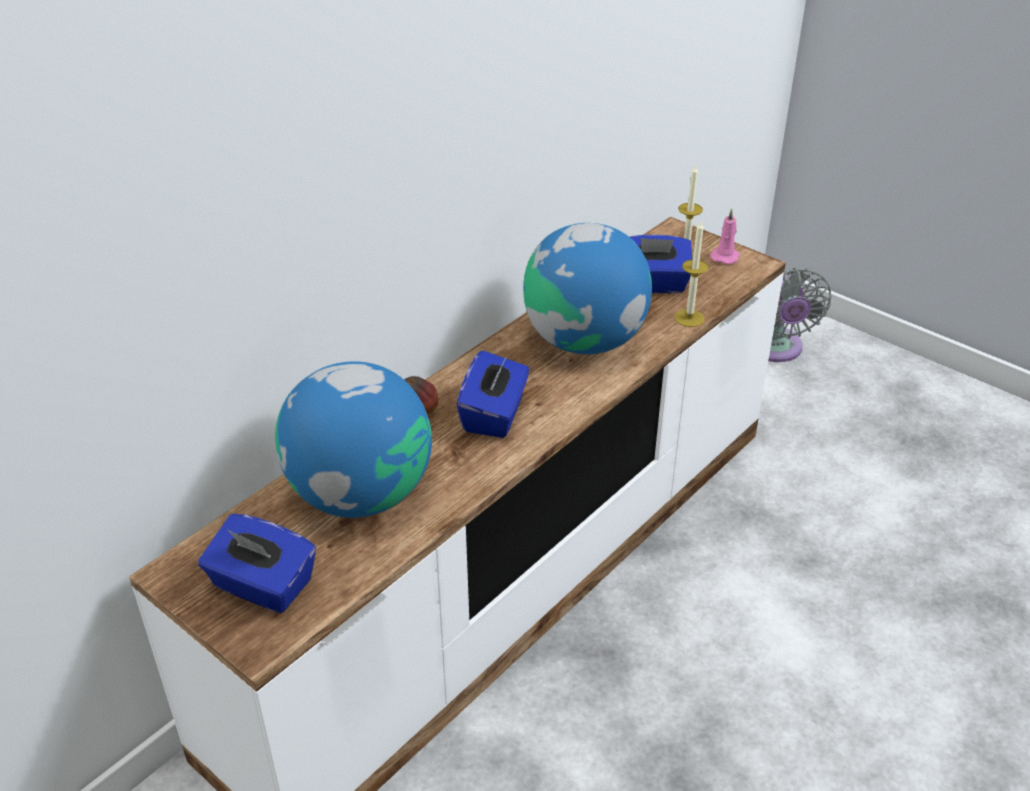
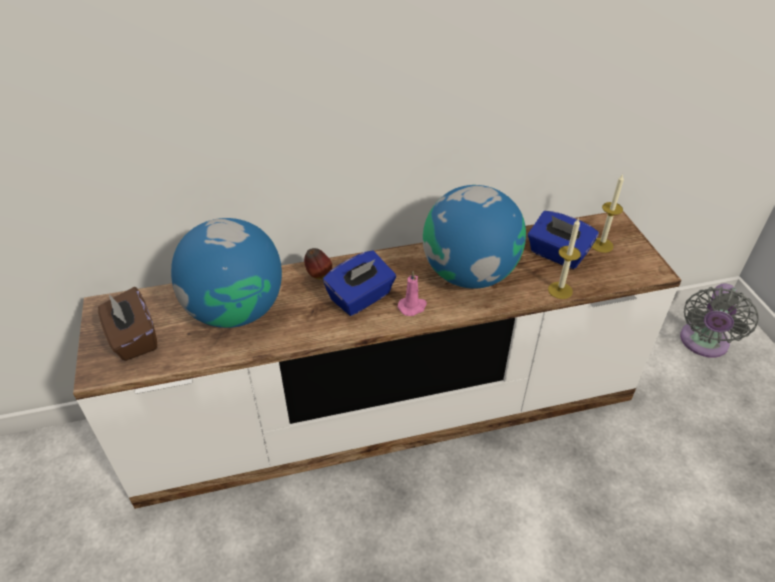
camera: 35 degrees right, 5 degrees up
blue tissue box [198,514,316,613] -> brown tissue box [98,287,157,361]
pink candle [710,209,740,264] -> pink candle moved to [398,271,427,316]

